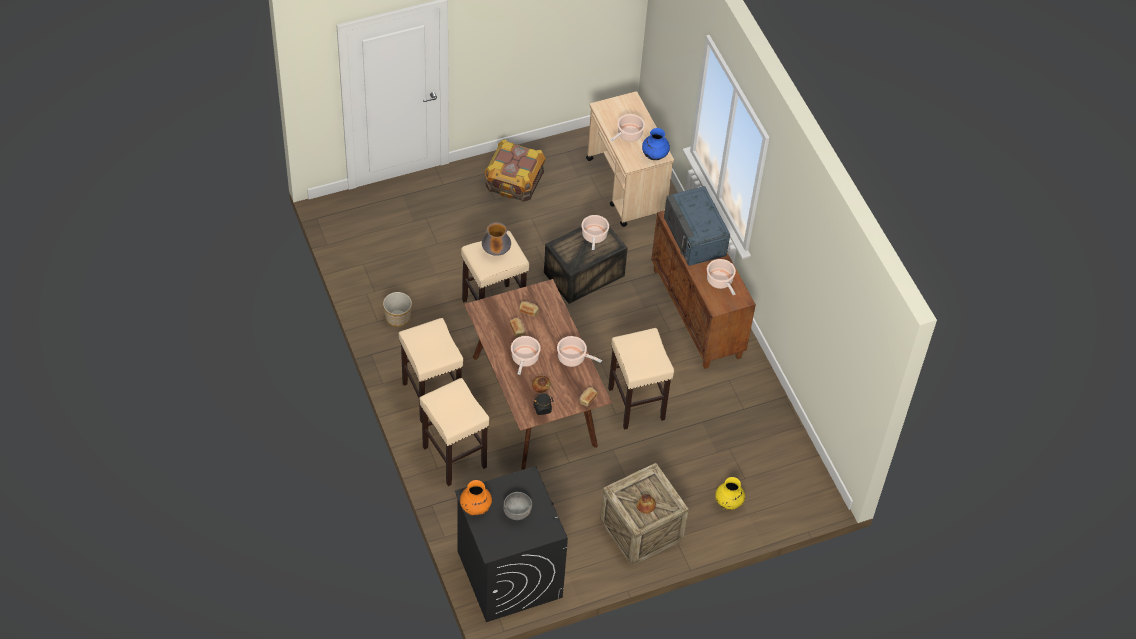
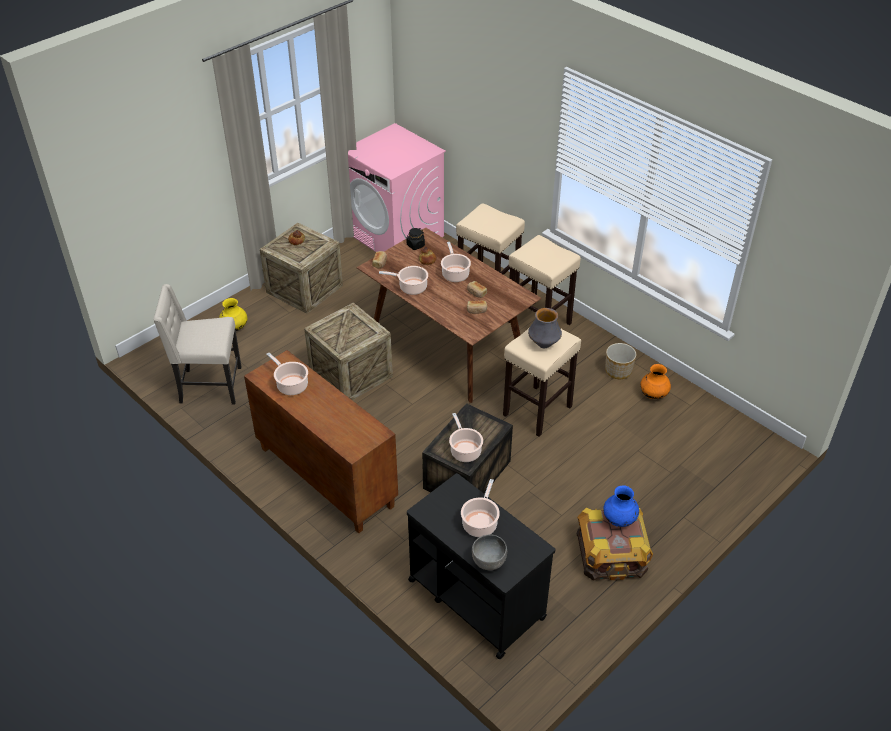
camera: 160 degrees right, 10 degrees down
black washing machine [455,466,568,622] -> pink washing machine [348,123,446,252]
orange vase [460,480,492,515] -> orange vase moved to [640,364,671,399]
grey bowl [503,492,532,520] -> grey bowl moved to [472,534,507,571]
beige cart [586,91,674,227] -> black cart [407,473,555,659]
beige stool [608,328,674,430] -> crate [304,303,393,400]
blue vase [642,128,670,160] -> blue vase moved to [603,486,639,527]
blue microwave [664,186,730,266] -> none
none -> beige chair [153,284,241,405]

